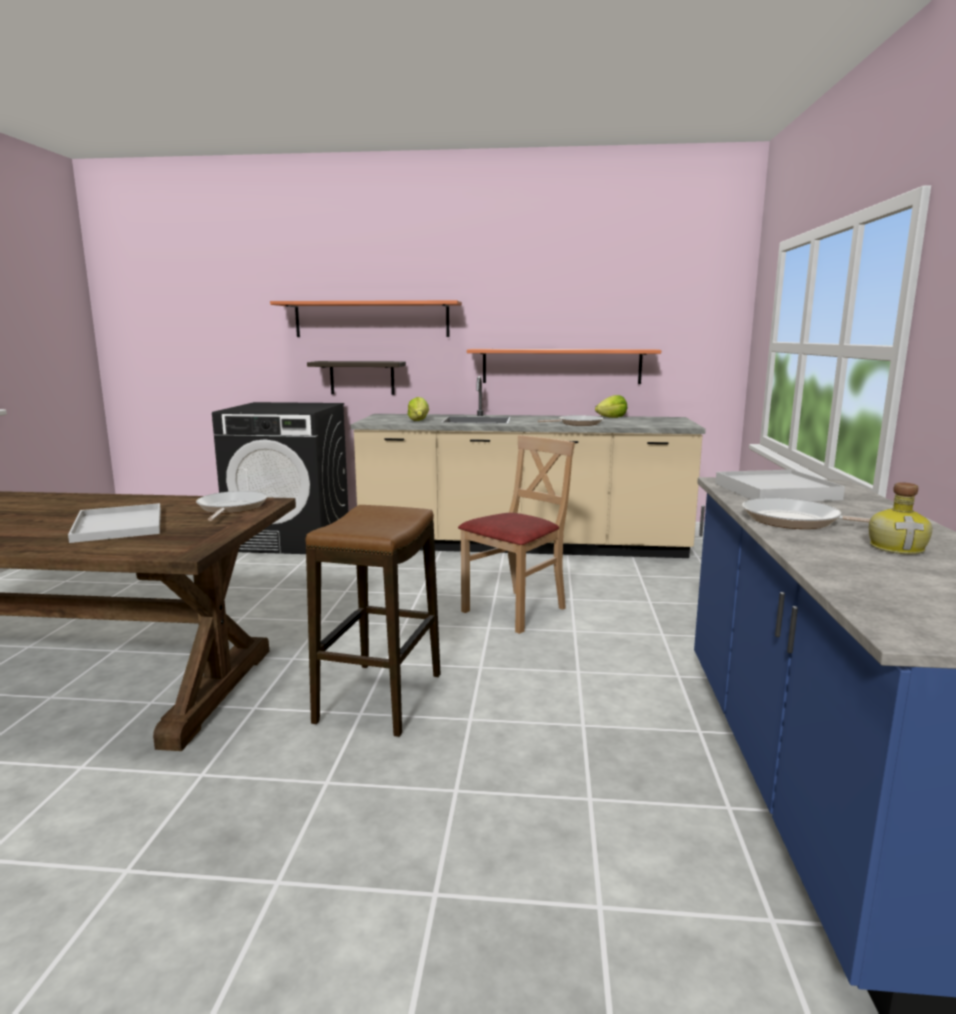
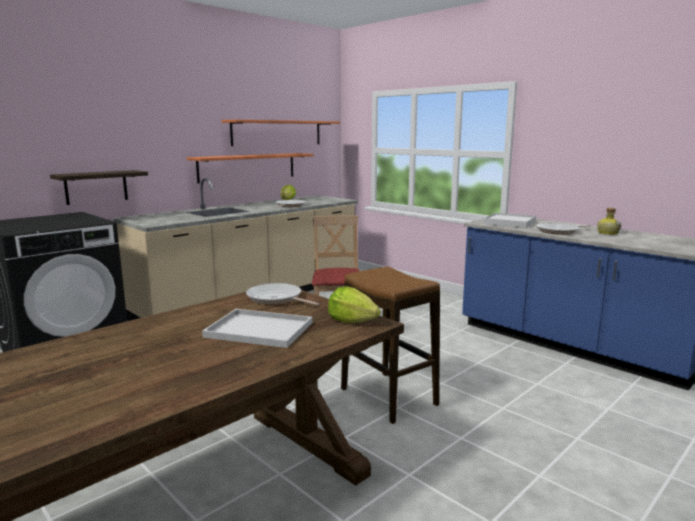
camera: 50 degrees left, 0 degrees up
shelf [270,300,462,337] -> shelf moved to [221,120,340,146]
lettuce [408,397,429,421] -> lettuce moved to [328,286,381,323]

